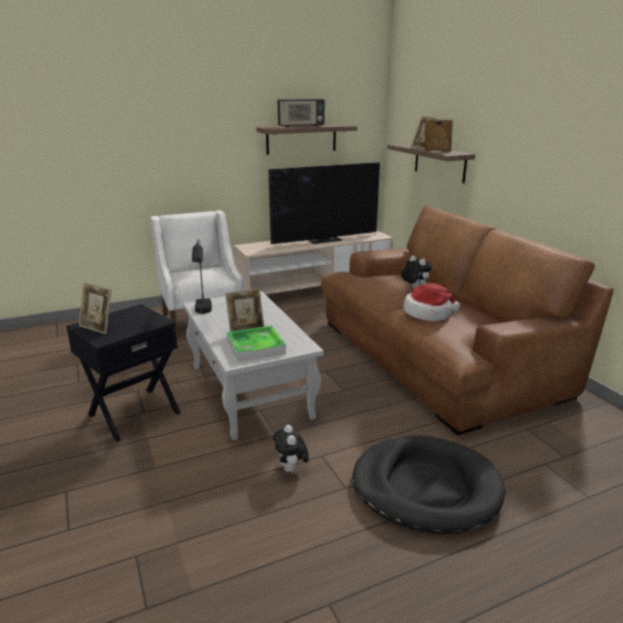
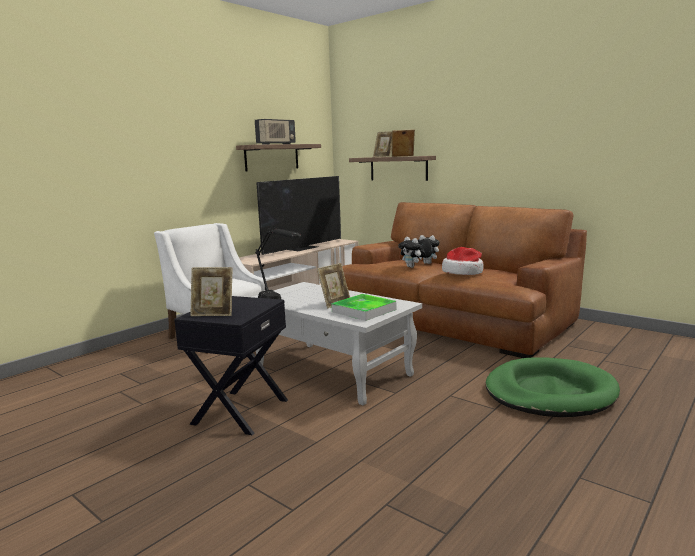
camera: 25 degrees left, 10 degrees down
plush toy [273,425,309,472] -> plush toy moved to [398,237,425,268]
black dog bed [352,436,506,534] -> green dog bed [486,357,620,417]

